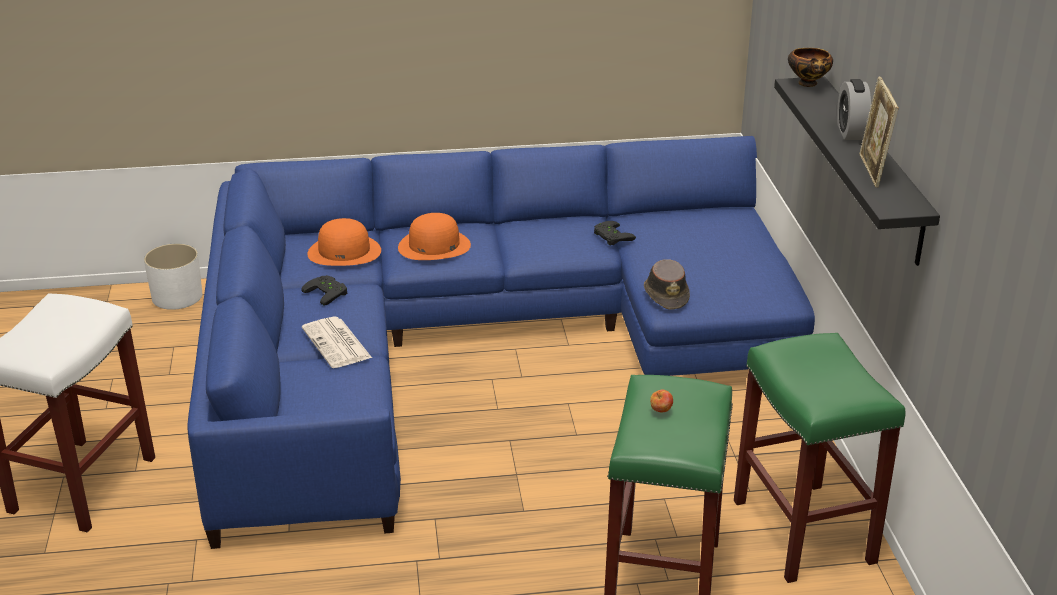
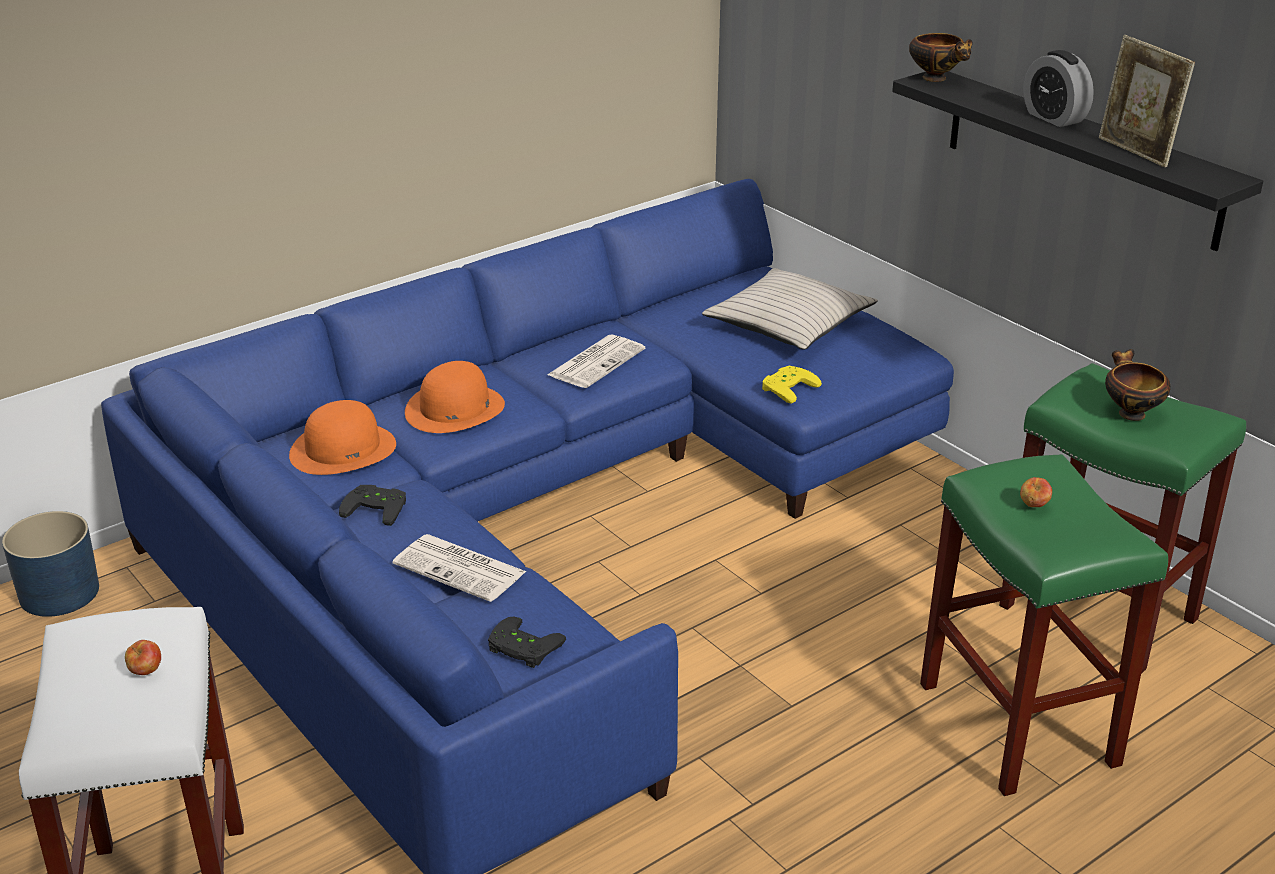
camera: 30 degrees left, 0 degrees up
white planter [144,244,202,310] -> blue planter [2,511,99,617]
black game controller [594,221,636,246] -> black game controller moved to [488,616,566,668]
brown hat [644,259,690,310] -> yellow game controller [762,366,822,404]
none -> apple [125,640,161,675]
none -> newspaper [547,335,645,388]
none -> beige pillow [702,268,878,350]
none -> bowl [1105,349,1171,421]

